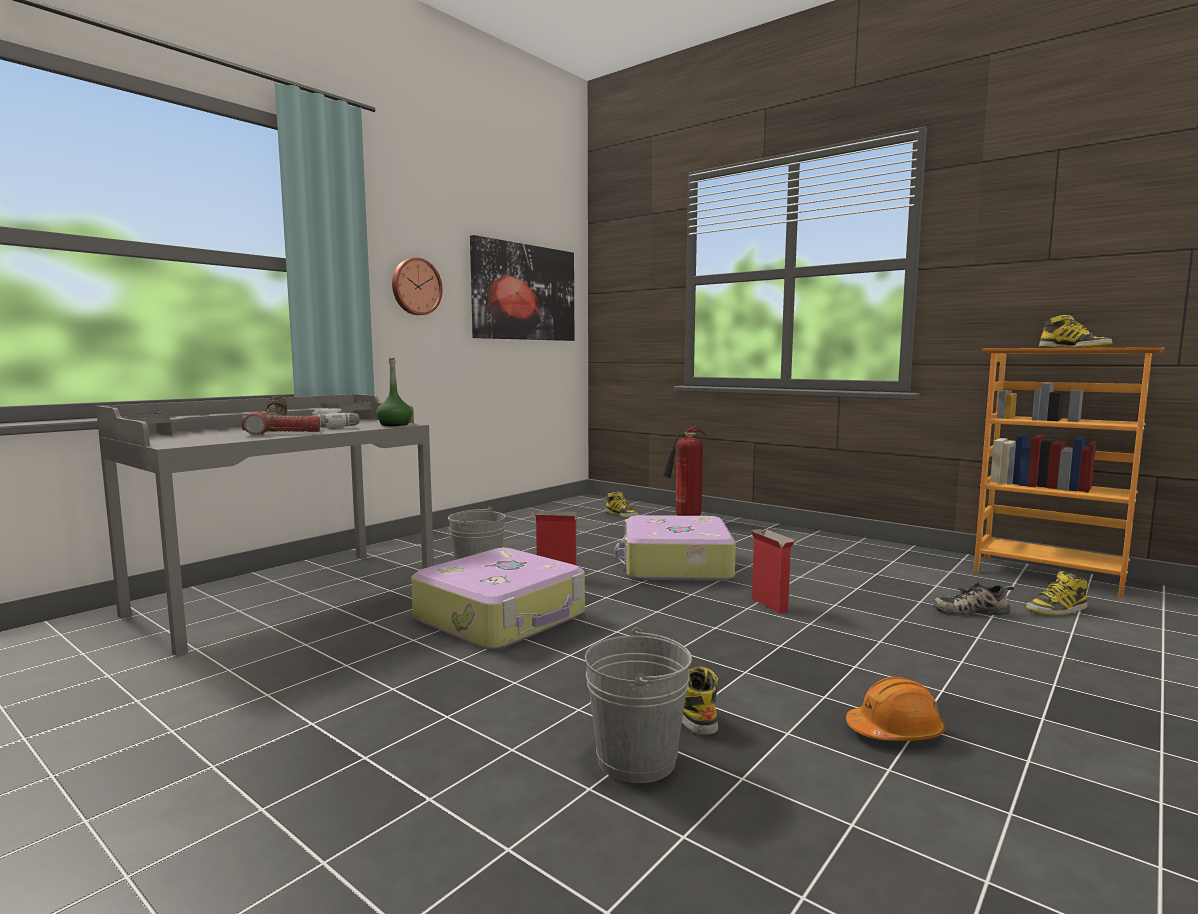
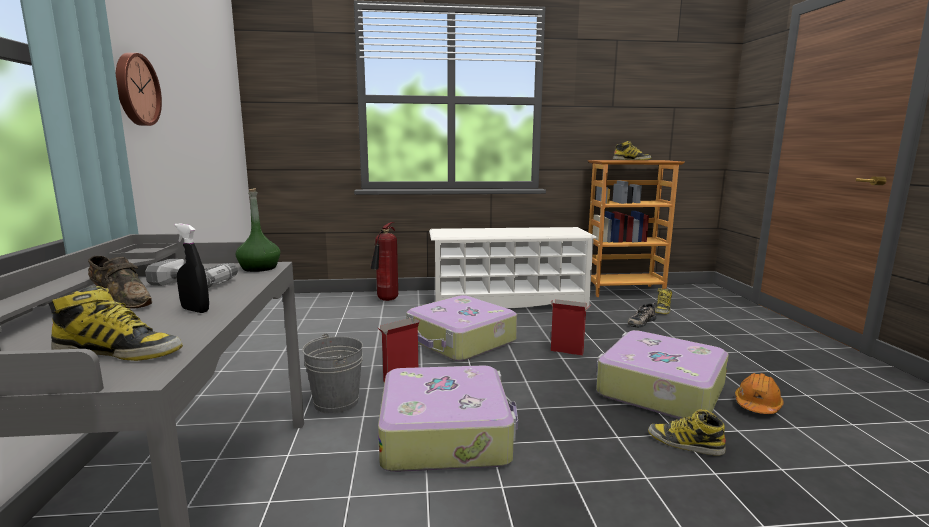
camera: 45 degrees left, 5 degrees up
flashlight [242,411,320,435] -> black spray bottle [174,223,209,313]
picture [470,235,574,341] -> none
grey bucket [585,628,692,783] -> none
boot [605,491,639,518] -> boot moved to [48,286,183,361]
none -> white shoe rack [429,227,597,308]
none -> suitcase [596,330,729,419]

